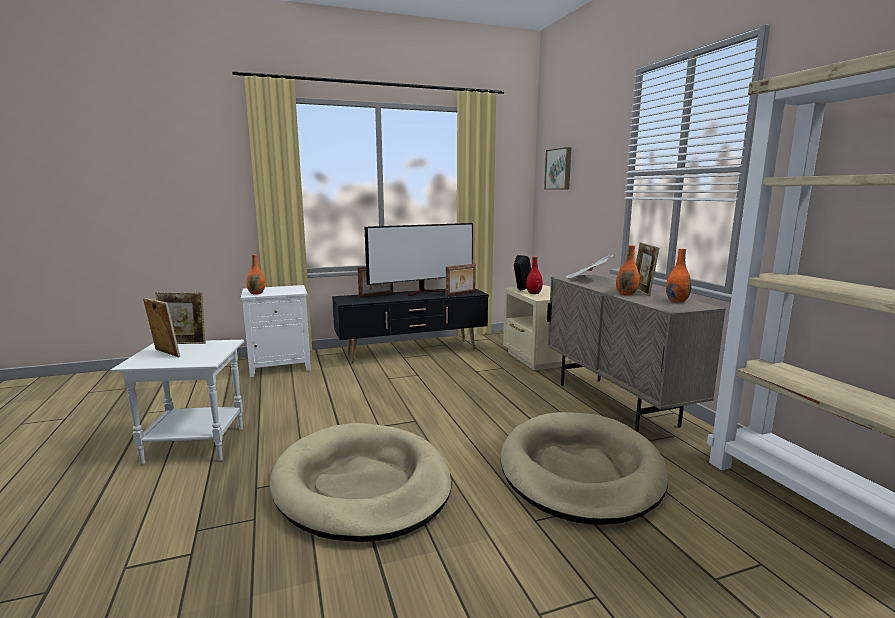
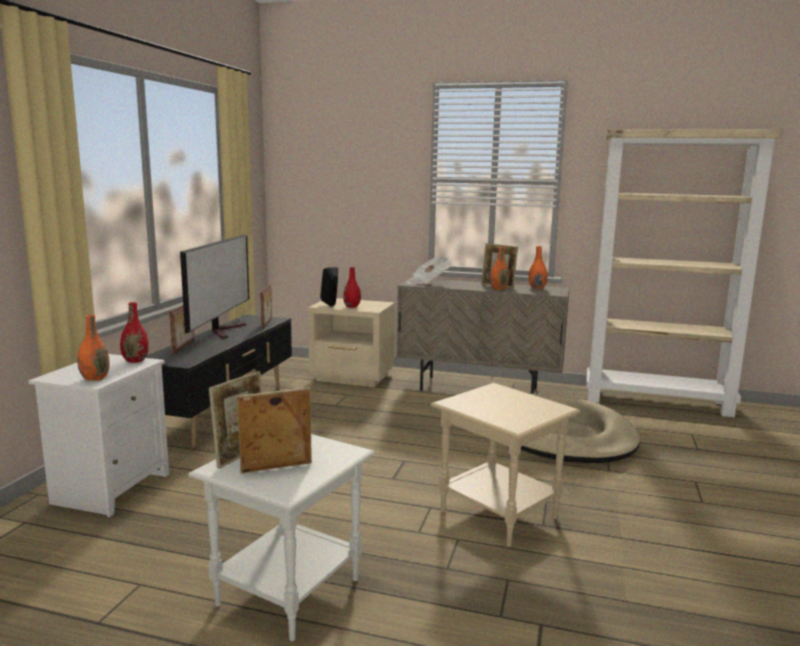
camera: 55 degrees left, 0 degrees up
beige dog bed [270,423,452,542] -> beige side table [431,383,580,547]
picture [544,147,571,189] -> none
none -> red vase [120,302,149,363]

